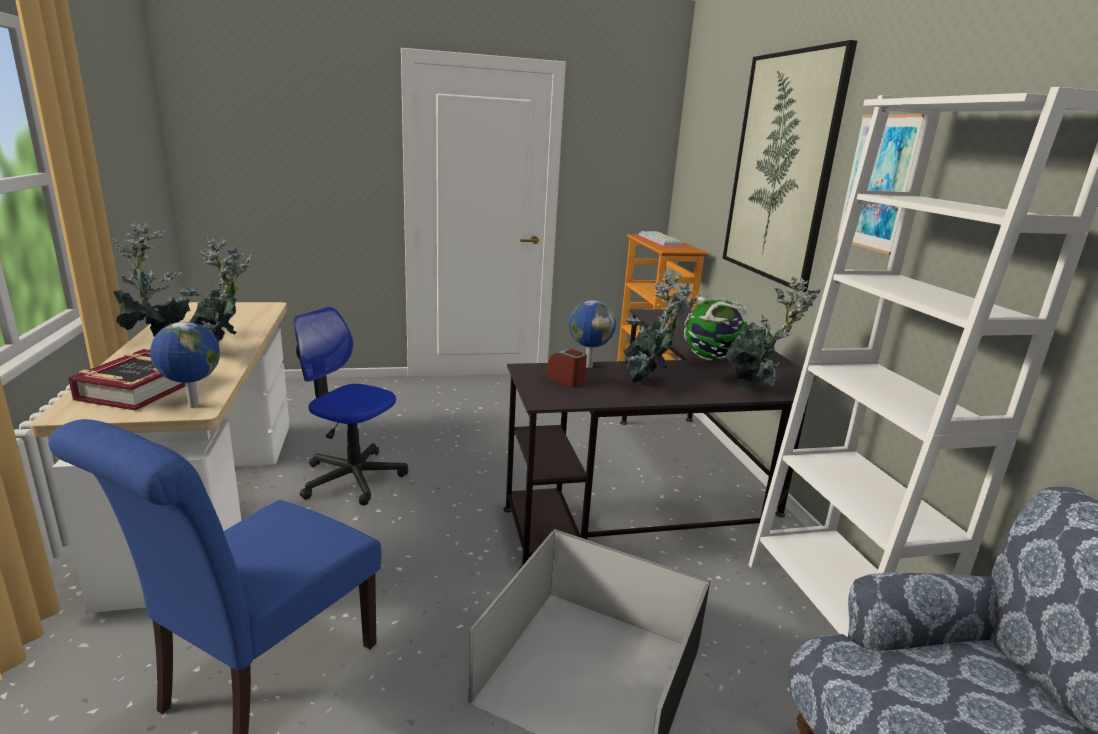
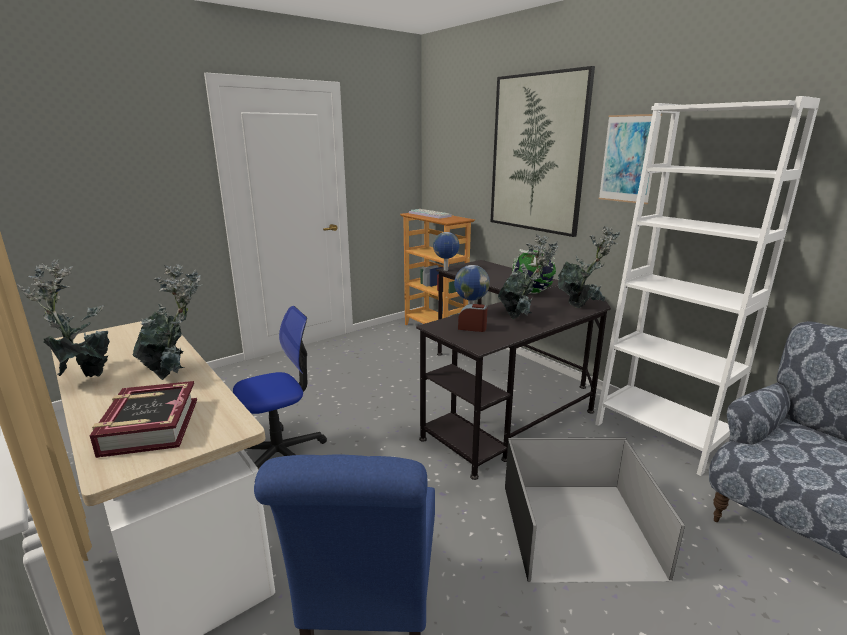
camera: 25 degrees left, 0 degrees up
globe [150,322,220,408] -> globe moved to [433,232,460,271]
office chair [293,306,408,506] -> office chair turned 150 degrees clockwise [233,306,327,468]

